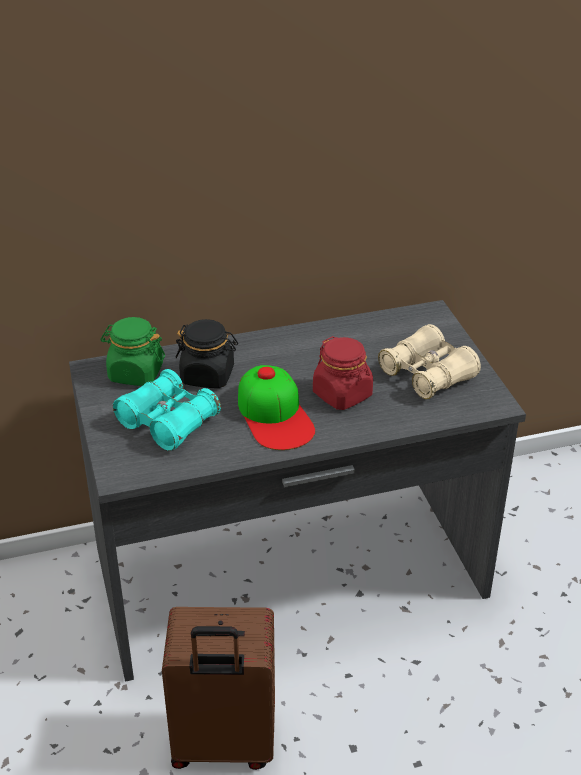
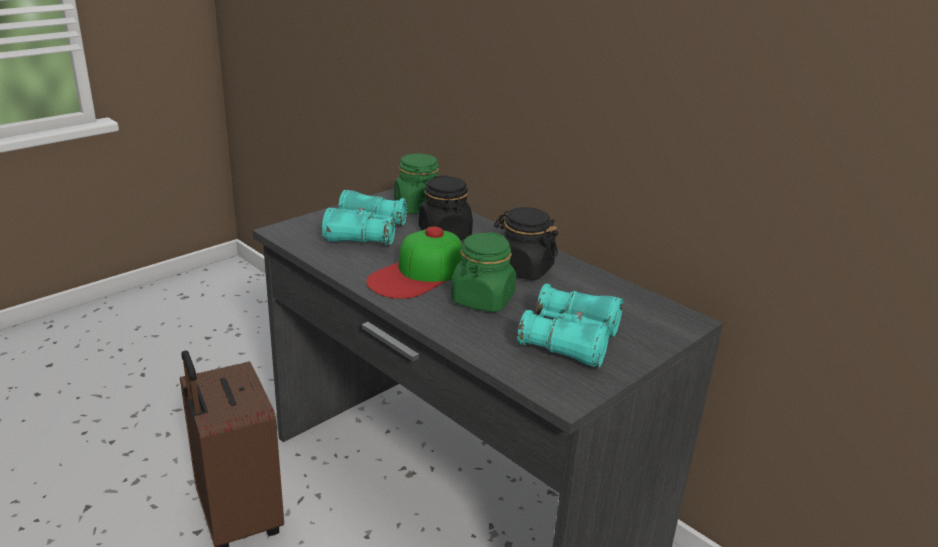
camera: 60 degrees right, 10 degrees down
red jar [313,336,373,410] -> green jar [451,232,516,312]
beige binoculars [378,324,481,399] -> turquoise binoculars [517,284,623,368]
none -> black jar [494,207,558,280]

